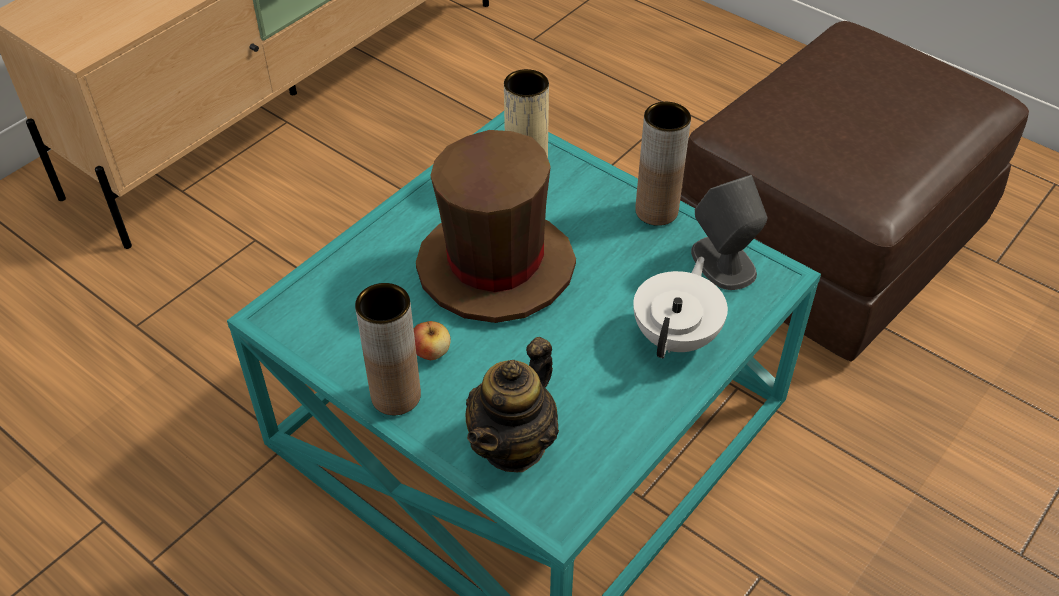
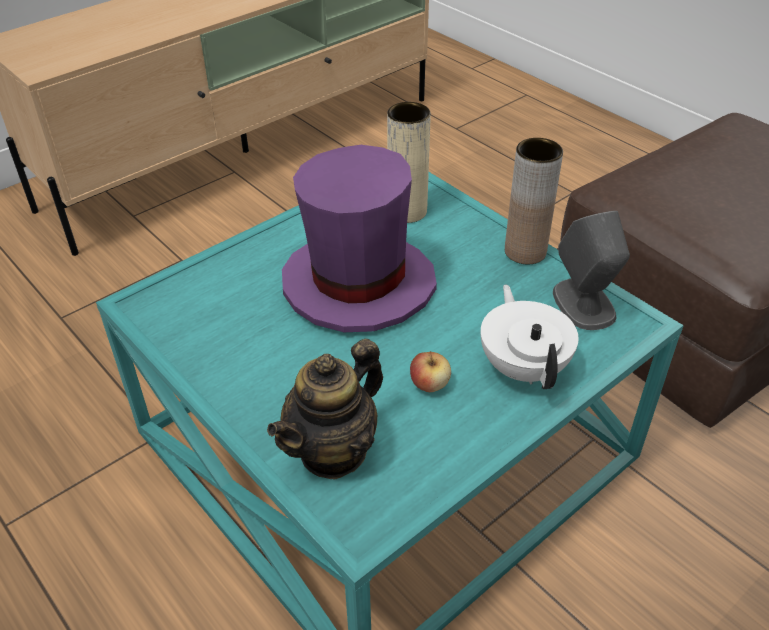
camera: 10 degrees right, 5 degrees down
brown vase [355,283,421,415] -> none
apple [414,321,451,360] -> apple moved to [410,351,451,392]
brown hat [416,130,576,323] -> purple hat [282,145,437,332]
white teapot [633,257,728,358] -> white teapot turned 45 degrees counterclockwise [480,285,579,389]

